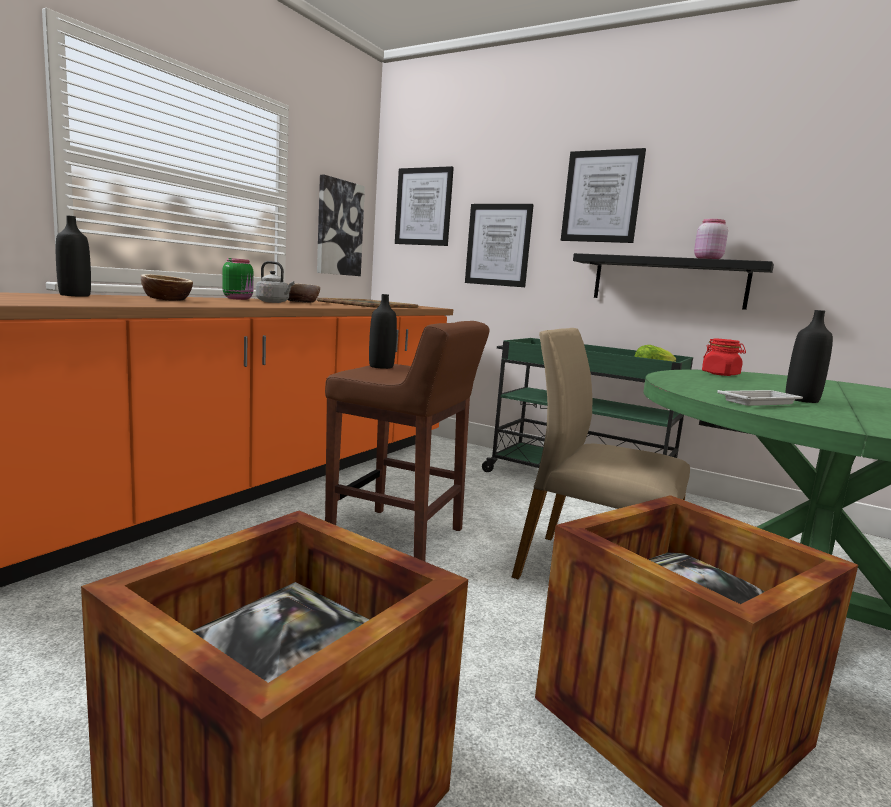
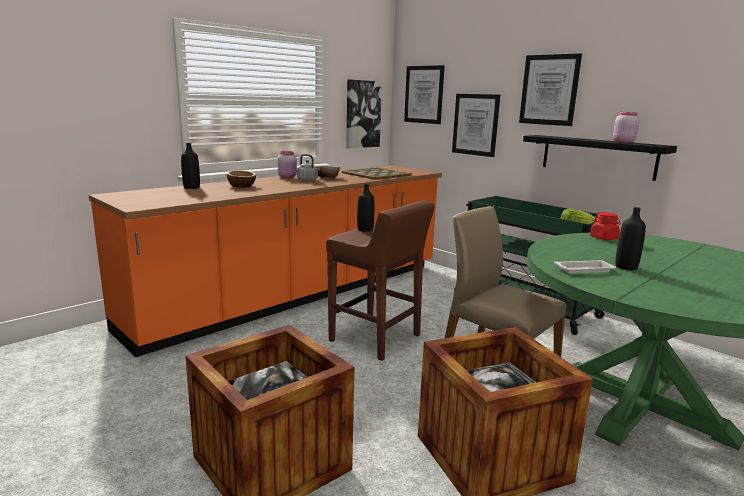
camera: 15 degrees right, 5 degrees up
green jar [222,258,254,300] -> pink jar [277,151,297,178]

